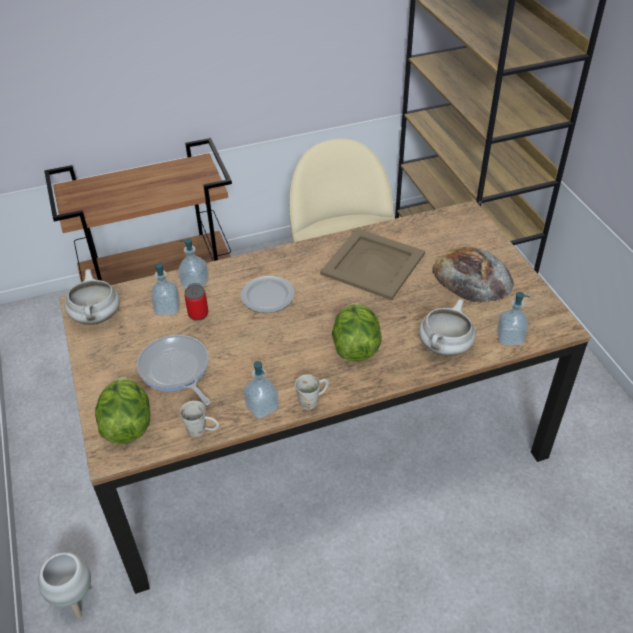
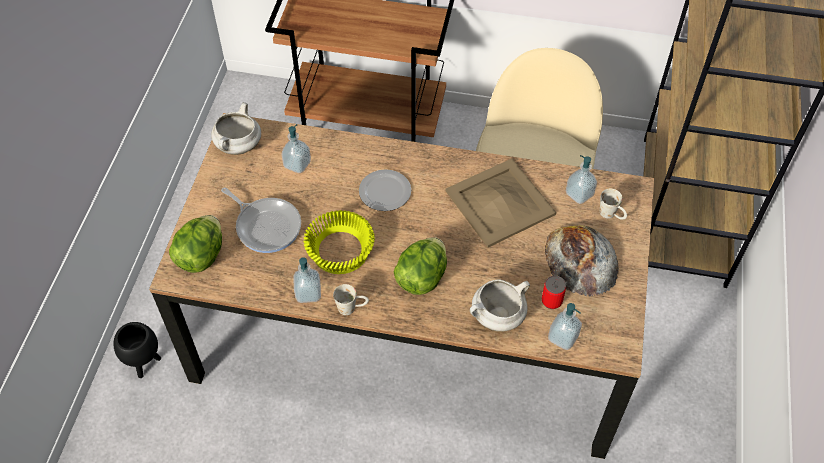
camera: 30 degrees right, 10 degrees up
white planter [38,552,91,619] -> black planter [114,322,161,378]
frying pan [137,335,211,406] -> frying pan turned 135 degrees clockwise [221,187,301,253]
soap dispenser [178,238,209,288] -> soap dispenser moved to [566,155,597,204]
white mug [180,401,219,437] -> white mug moved to [600,189,627,220]
can [184,285,208,321] -> can moved to [542,276,566,309]
none -> yellow bowl [303,210,375,274]

